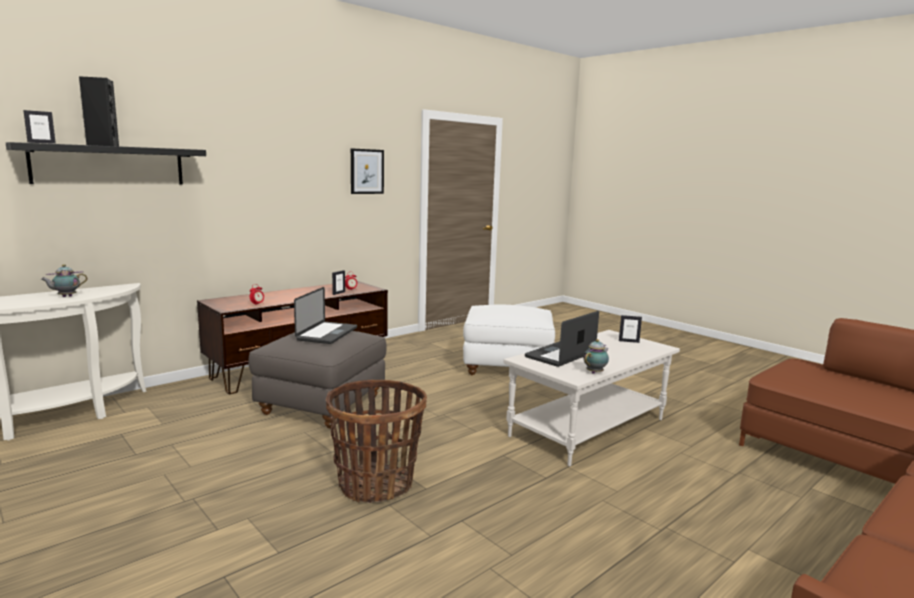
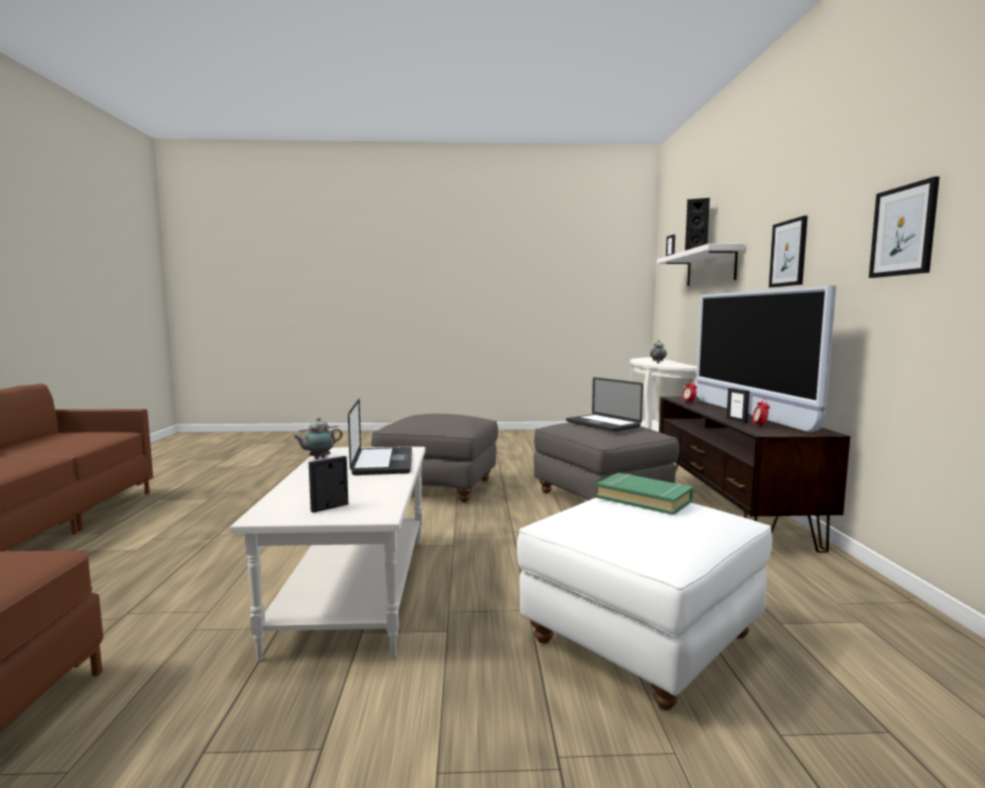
camera: 130 degrees right, 5 degrees down
black shelf [6,142,206,184] -> white shelf [657,243,744,286]
basket [326,380,427,503] -> grey ottoman [371,414,498,503]
teapot [583,339,609,374] -> teapot turned 60 degrees clockwise [293,417,342,459]
none -> green book [596,473,693,515]
none -> television [696,285,837,433]
none -> picture [769,216,808,288]

